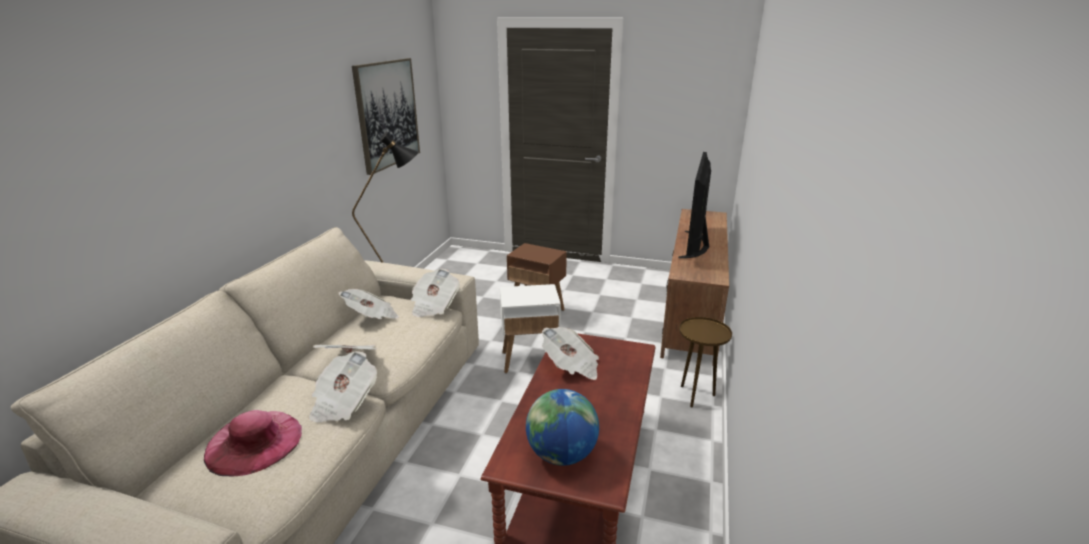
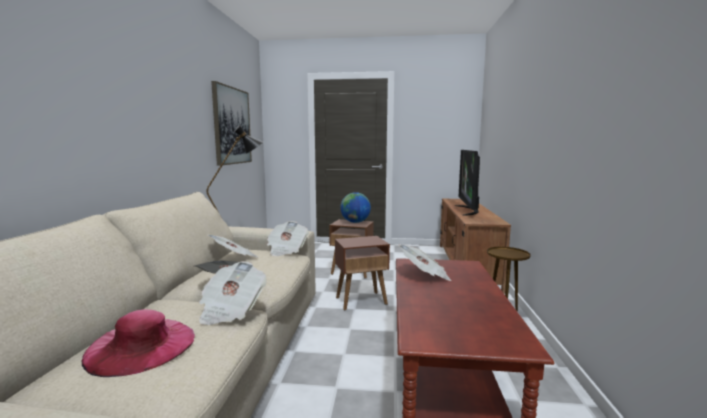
camera: 10 degrees left, 15 degrees down
white side table [500,284,561,373] -> brown side table [335,236,390,310]
globe [526,389,599,466] -> globe moved to [340,192,371,223]

